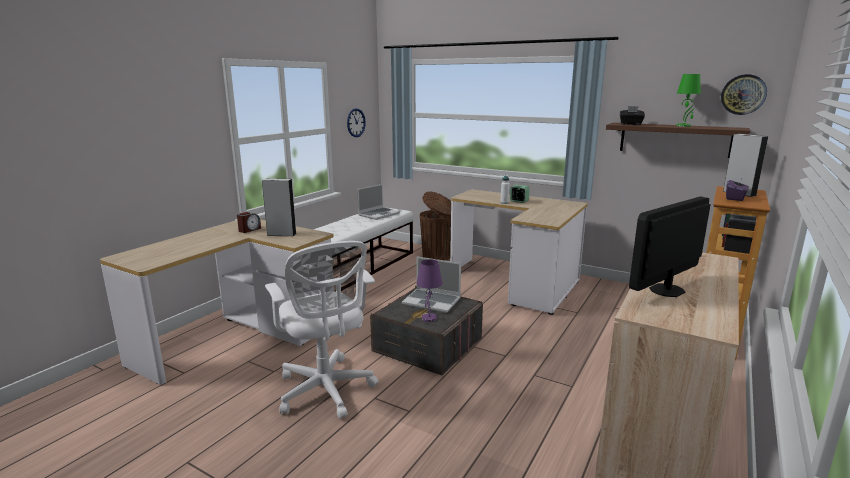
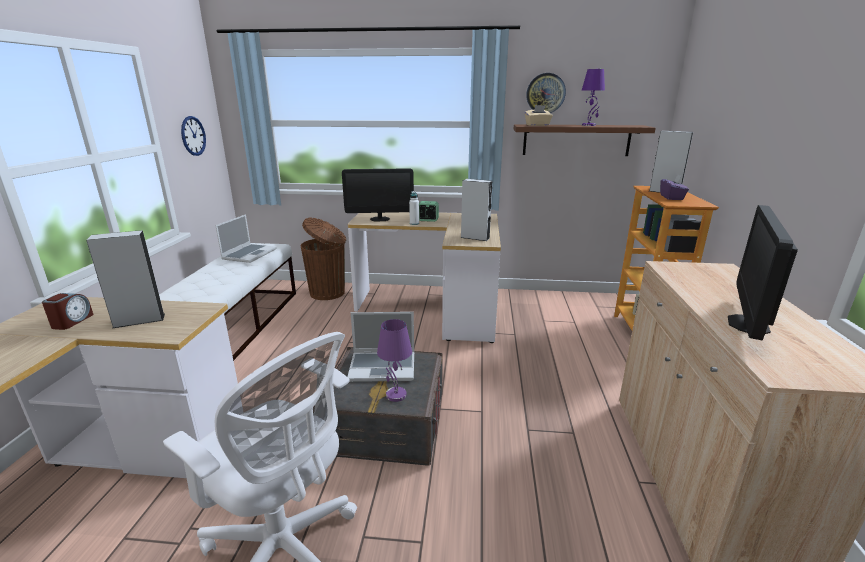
camera: 25 degrees left, 5 degrees up
black tissue box [620,106,645,125] -> beige tissue box [525,105,553,126]
green table lamp [677,74,701,127] -> purple table lamp [581,69,605,126]
wall clock [721,74,767,115] -> wall clock moved to [526,73,566,113]
none -> monitor [342,168,414,221]
none -> grey speaker [461,179,492,241]

